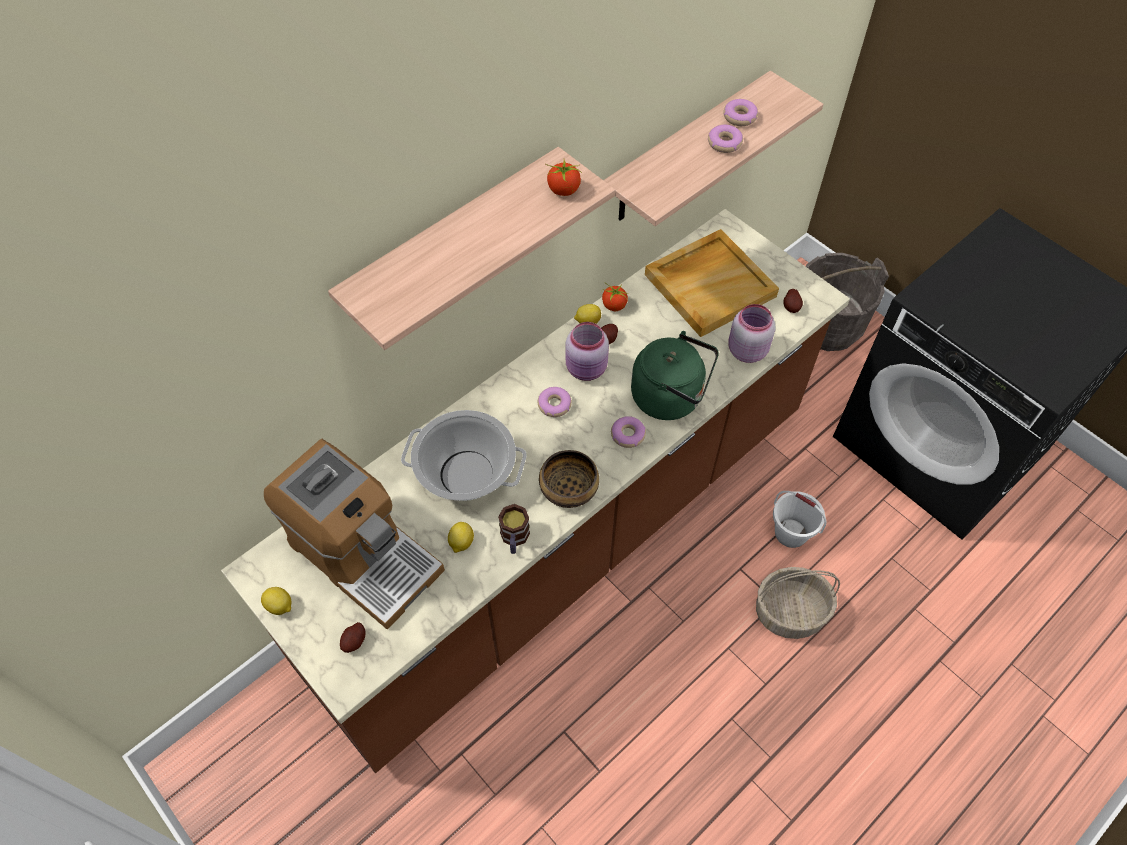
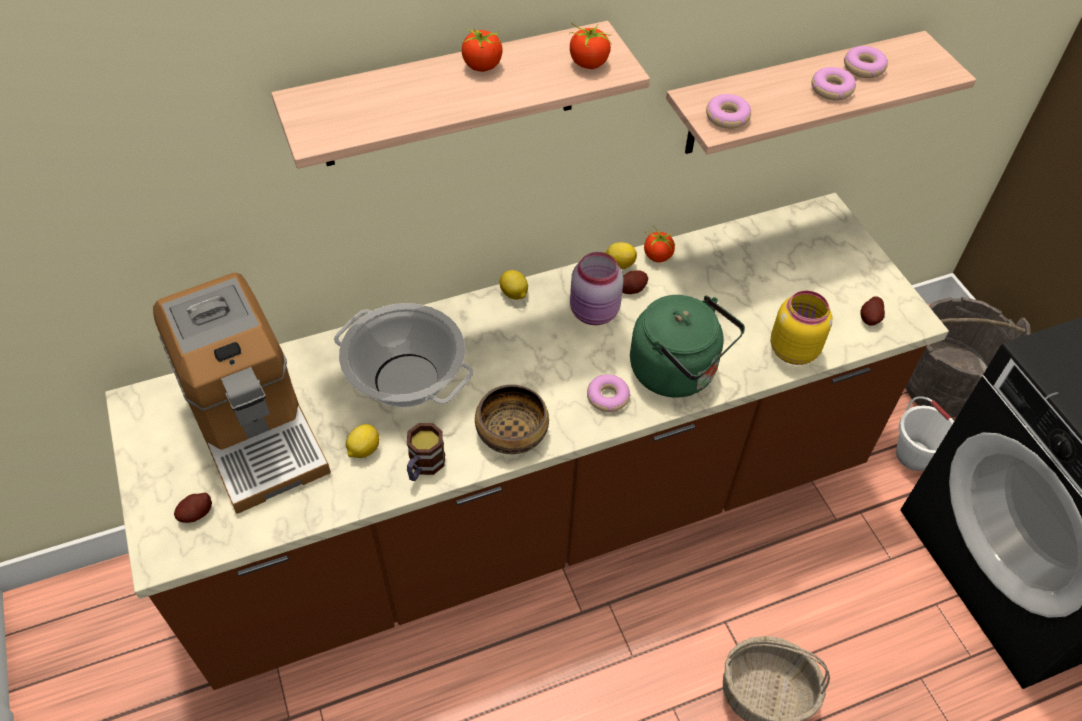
camera: 20 degrees right, 5 degrees down
lemon [261,587,291,615] -> lemon moved to [499,270,528,300]
donut [538,387,572,417] -> donut moved to [706,94,751,129]
beige tray [645,229,779,337] -> none
pink jar [728,304,776,363] -> yellow jar [771,290,832,365]
white bucket [773,491,826,548] -> white bucket moved to [896,396,954,471]
none -> tomato [462,28,503,72]

